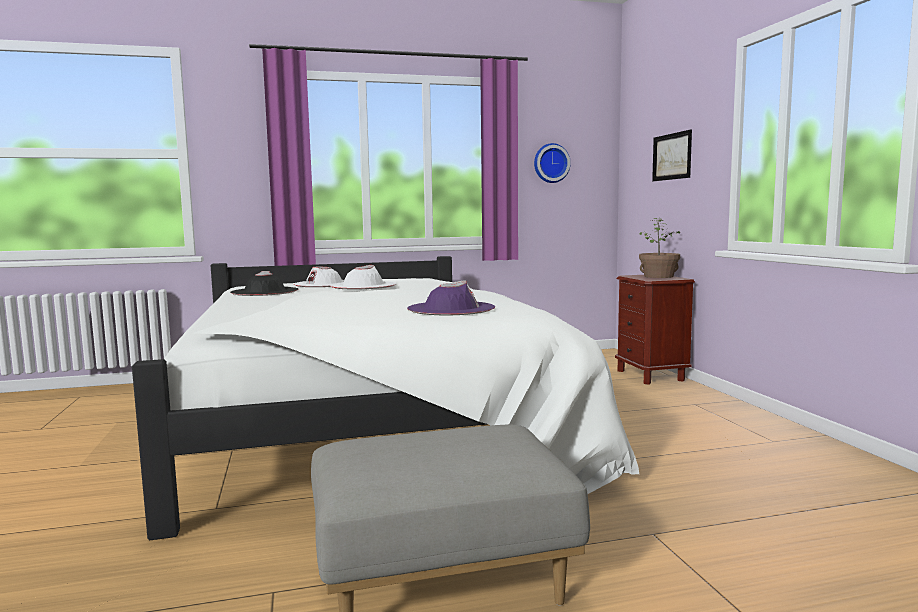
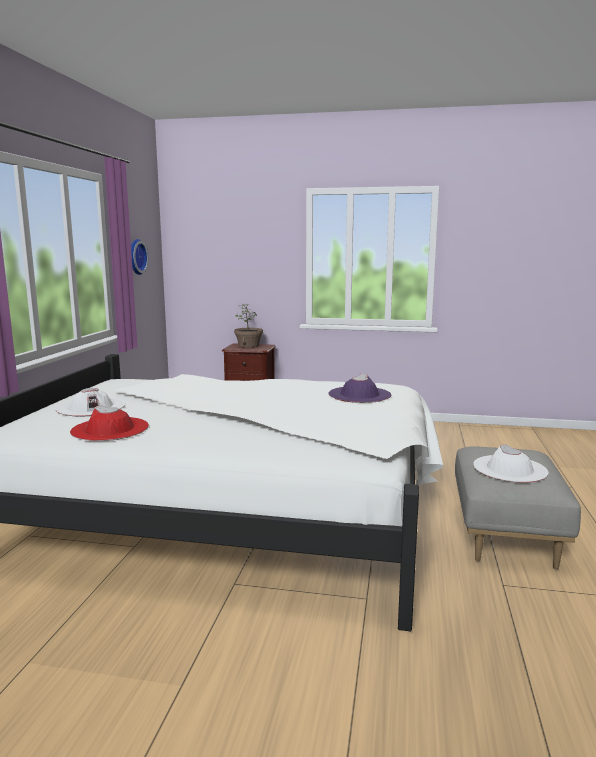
camera: 65 degrees left, 5 degrees up
black hat [230,271,298,296] -> red hat [70,405,149,441]
white hat [330,265,396,289] -> white hat moved to [473,444,549,483]
picture [652,129,692,181] -> none

